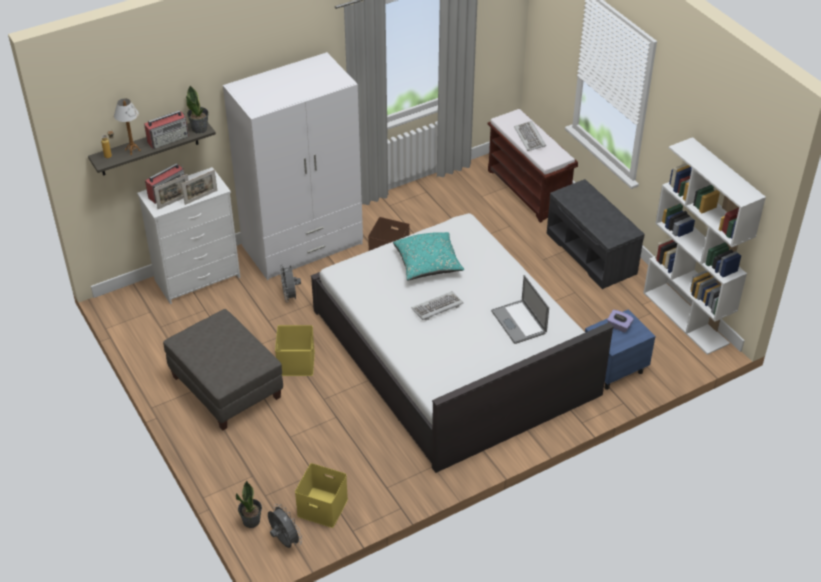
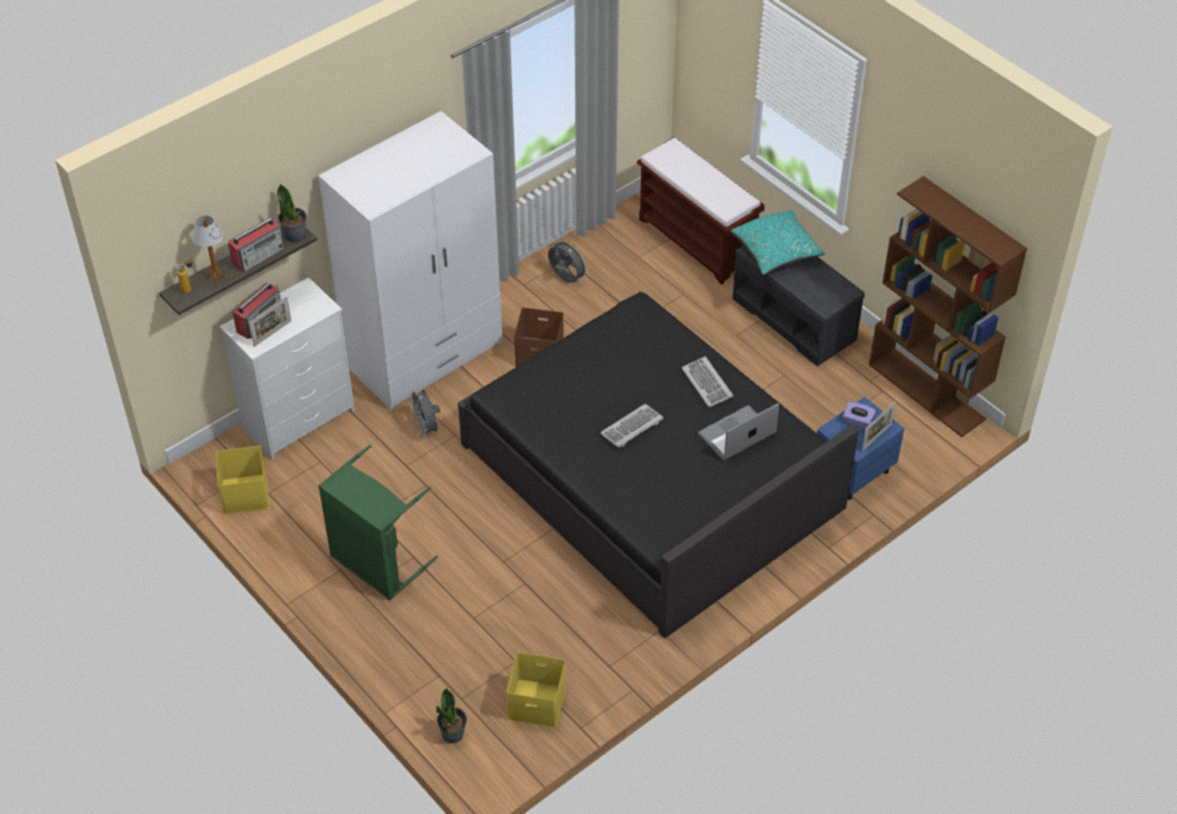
camera: 10 degrees left, 5 degrees up
grey ottoman [163,309,283,430] -> green laundry basket [318,445,438,601]
picture frame [182,169,217,205] -> picture frame moved to [862,401,896,451]
grey fan [268,504,302,548] -> grey fan moved to [548,239,588,283]
yellow storage box [275,325,315,376] -> yellow storage box moved to [216,446,270,515]
white bed [311,213,614,473] -> black bed [457,291,860,638]
turquoise pillow [393,232,464,280] -> turquoise pillow moved to [730,210,825,275]
laptop [491,275,549,344] -> laptop turned 90 degrees clockwise [698,403,779,461]
keyboard [514,121,546,151] -> keyboard moved to [682,356,733,407]
white bookcase [643,137,766,355] -> brown bookcase [869,176,1027,437]

